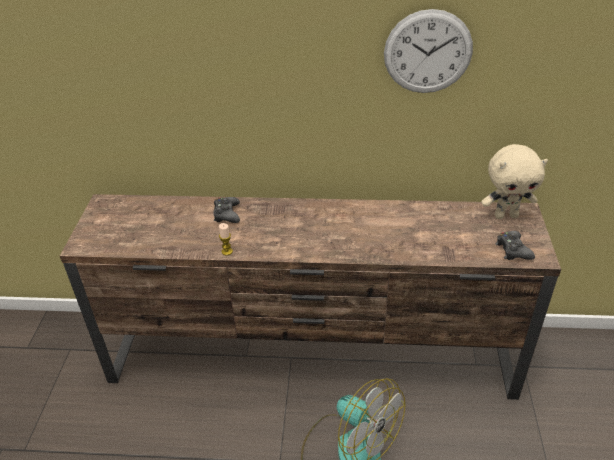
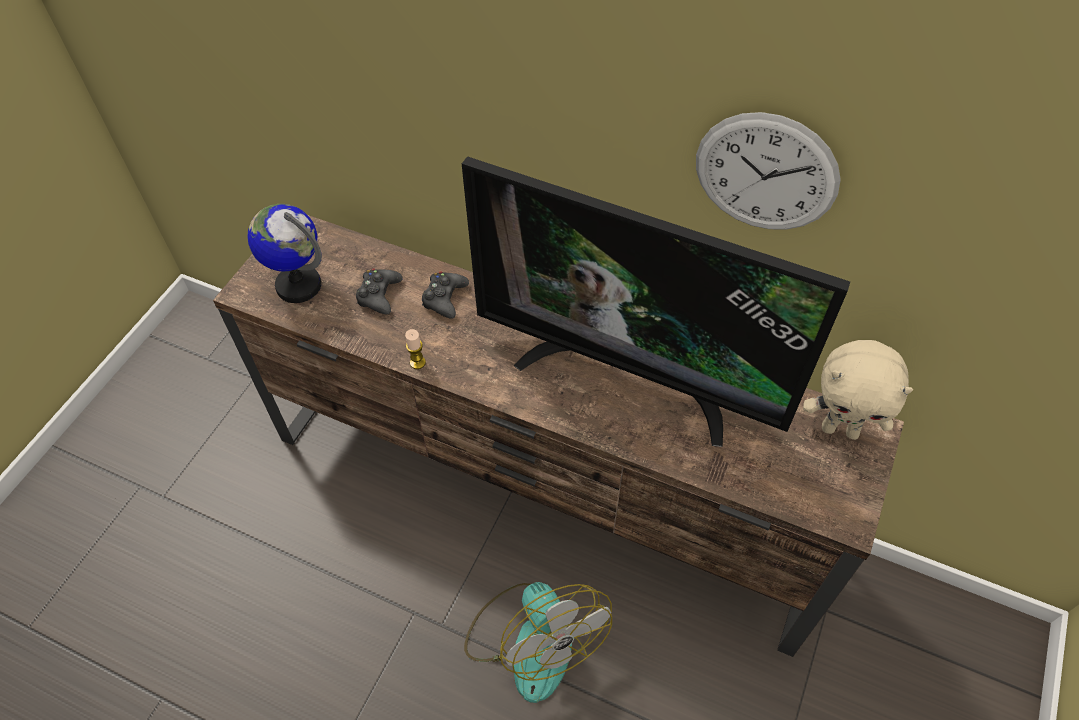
camera: 20 degrees right, 15 degrees up
black game controller [496,231,535,260] -> black game controller moved to [356,269,402,314]
none -> globe [248,204,322,303]
none -> television [462,156,850,447]

